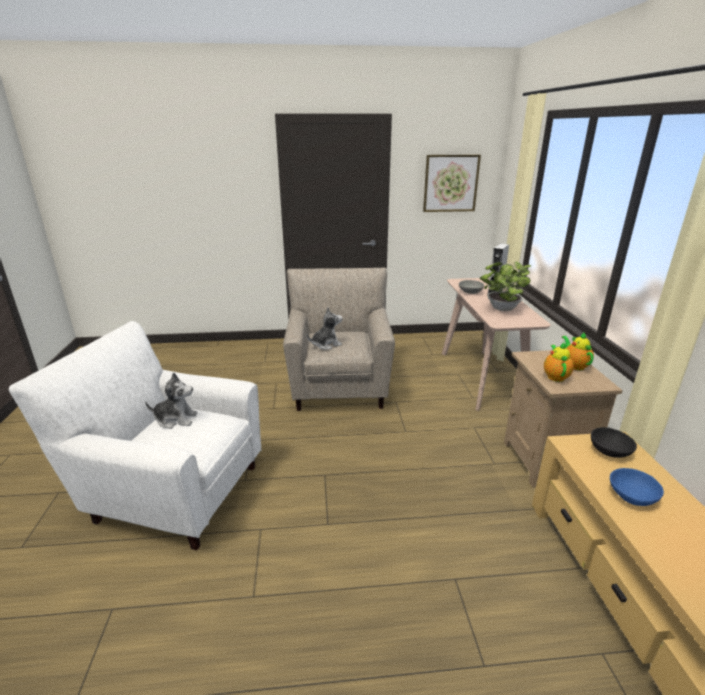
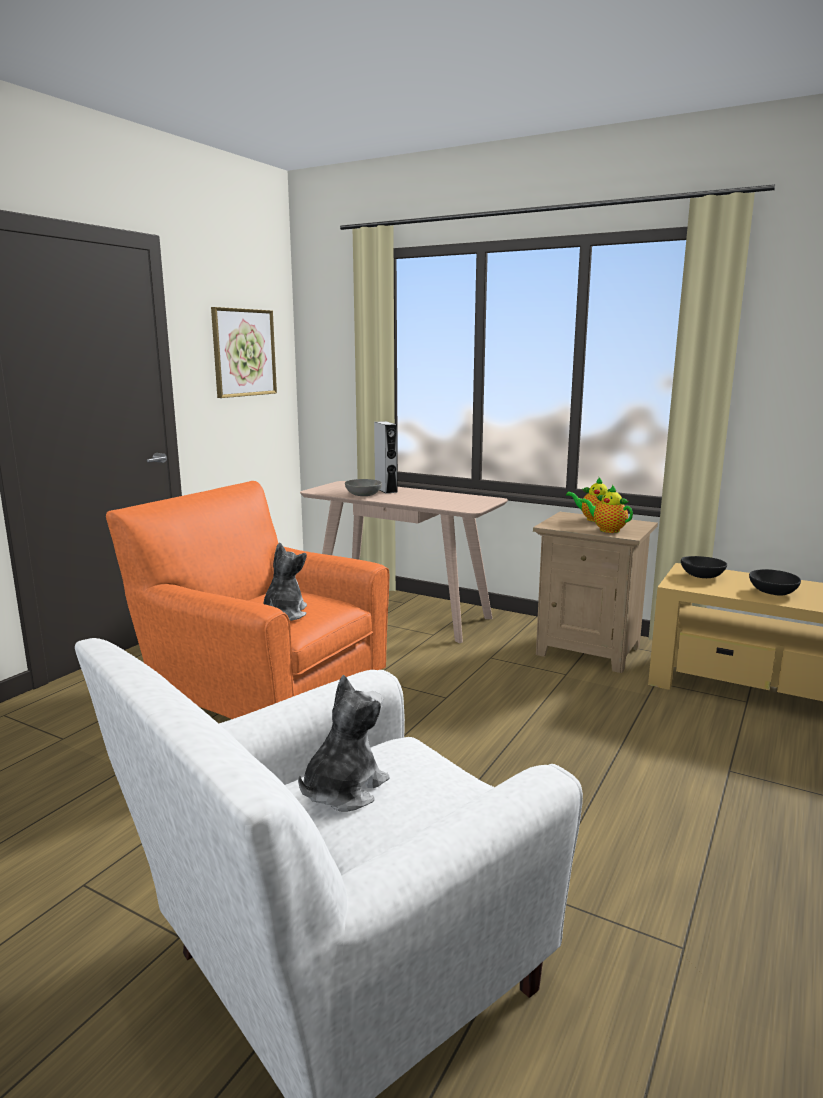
camera: 55 degrees left, 10 degrees down
beige armchair [283,268,395,411] -> orange armchair [106,481,389,719]
potted plant [480,262,531,311] -> none
blue bowl [610,468,664,506] -> black bowl [749,569,801,596]

